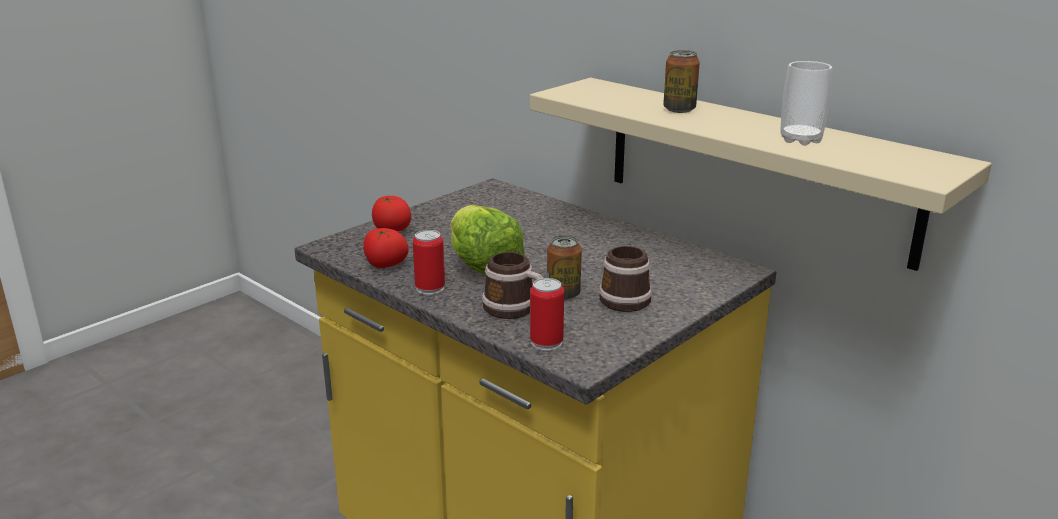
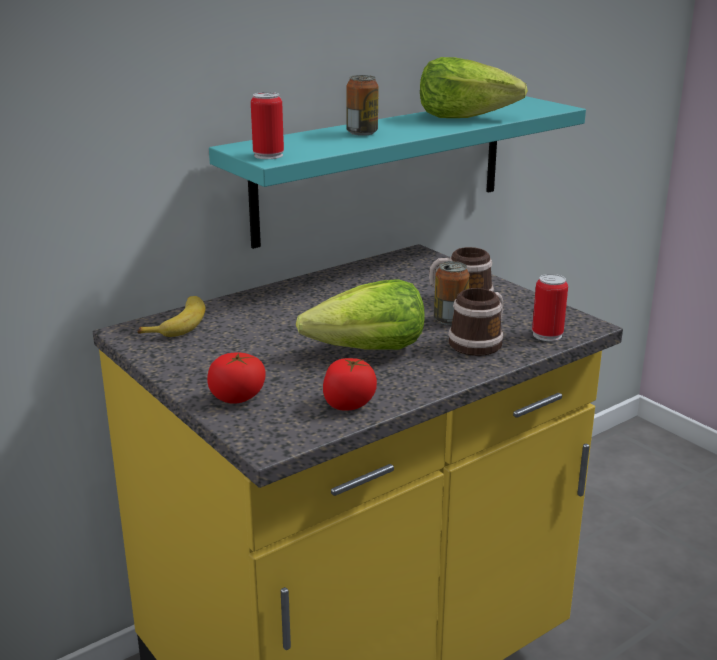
camera: 80 degrees left, 0 degrees up
can [413,230,445,295] -> can moved to [251,92,284,159]
beige shelf [530,78,992,271] -> turquoise shelf [209,96,586,249]
cup [780,61,832,146] -> lettuce [420,57,528,118]
none -> banana [138,296,205,337]

